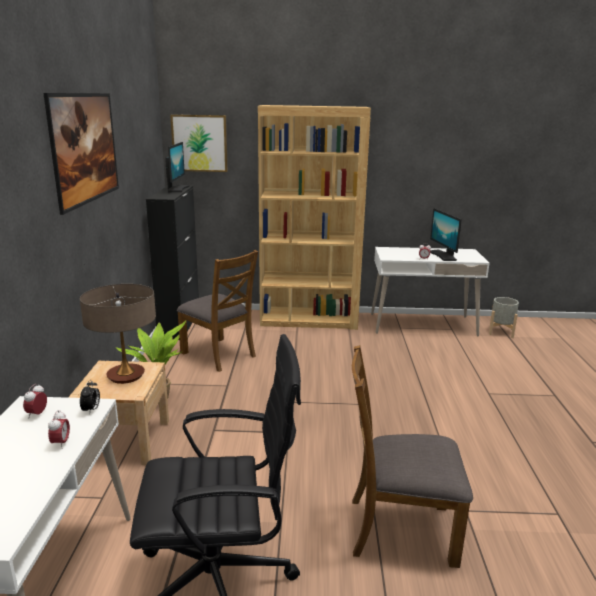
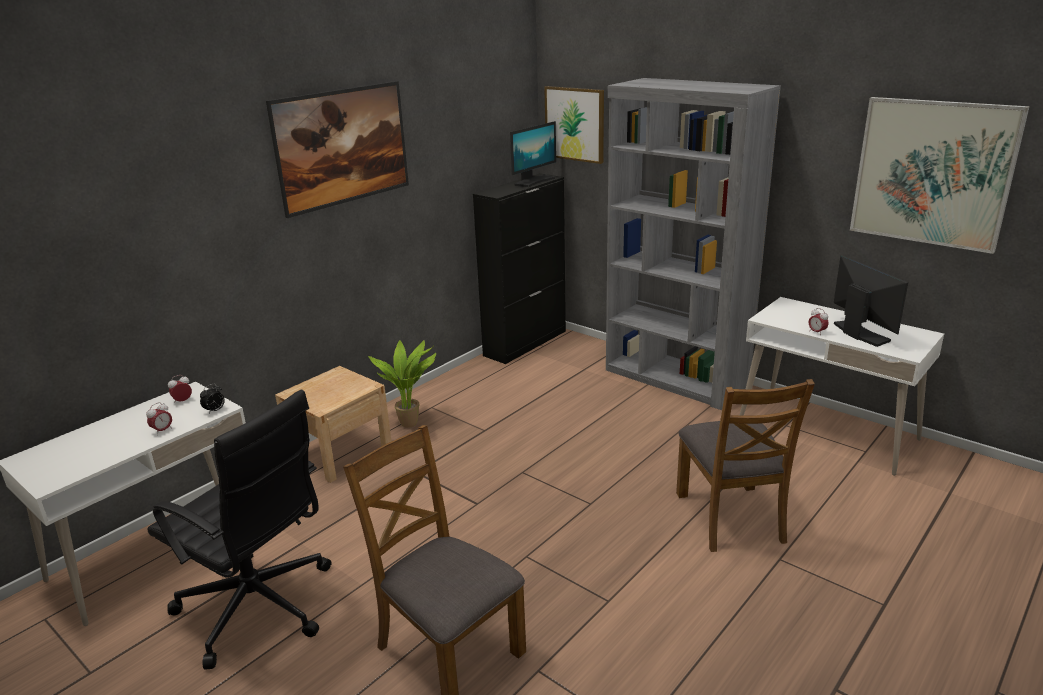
camera: 40 degrees right, 5 degrees up
table lamp [80,284,156,384] -> none
brown chair [177,250,258,372] -> brown chair moved to [676,379,815,552]
brown bookcase [258,105,371,330] -> grey bookcase [606,78,781,410]
monitor [430,208,462,261] -> monitor turned 135 degrees clockwise [834,255,908,347]
grey planter [489,297,519,338] -> none
none -> picture [850,97,1030,254]

